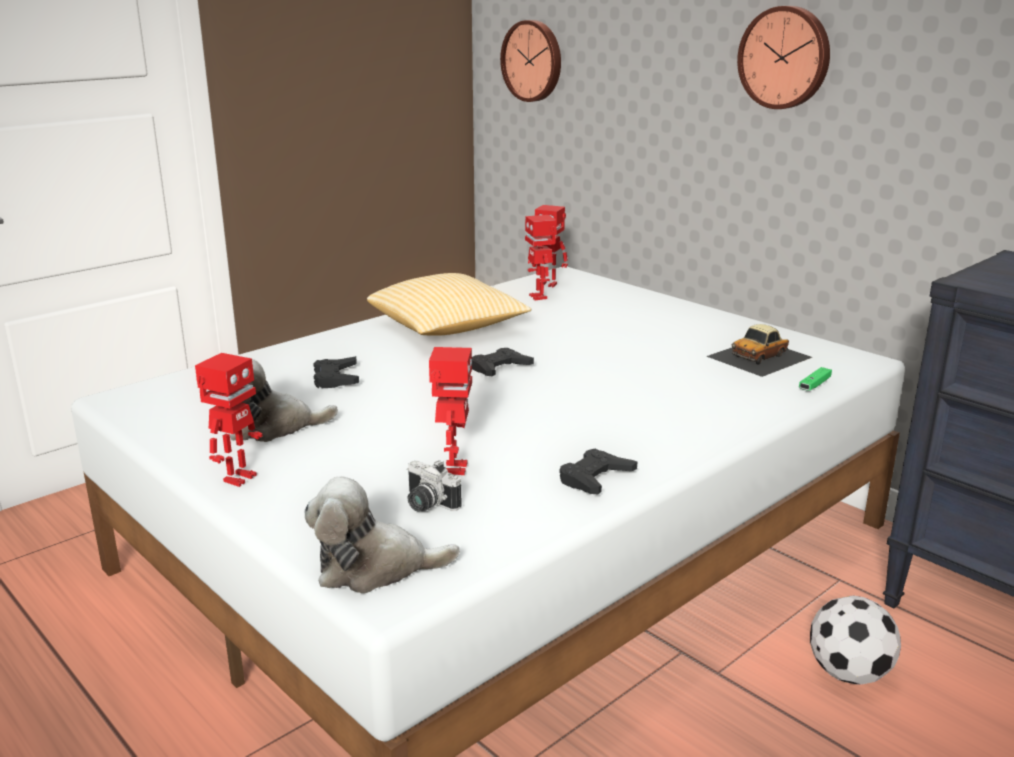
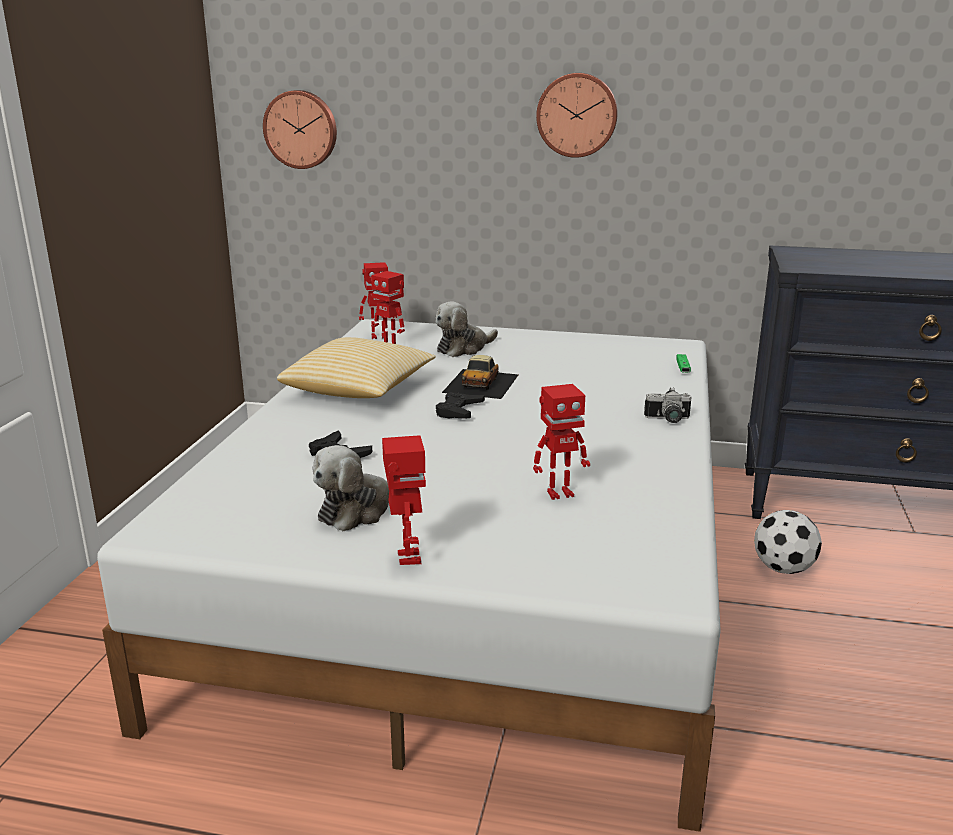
camera: 35 degrees left, 0 degrees up
plush toy [304,476,460,594] -> plush toy moved to [436,301,498,357]
camera [407,460,462,511] -> camera moved to [644,387,691,423]
toy robot [429,347,472,475] -> toy robot turned 105 degrees clockwise [533,384,590,500]
black game controller [559,449,637,495] -> none
toy car [706,324,812,377] -> toy car moved to [442,355,518,399]

